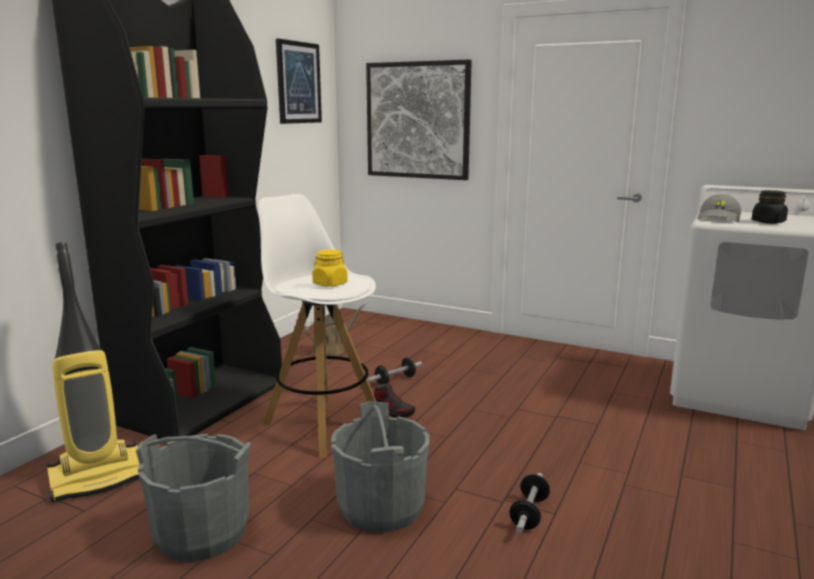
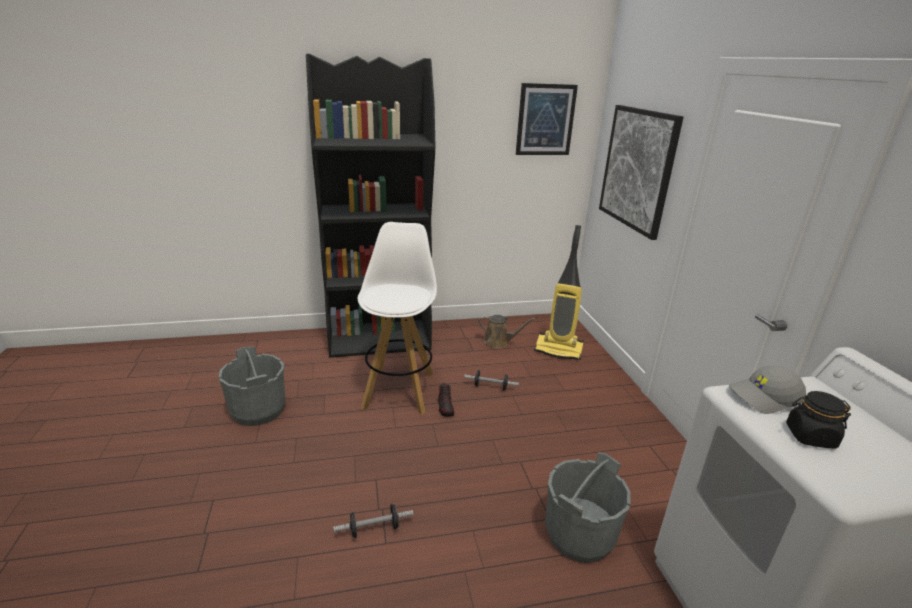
camera: 50 degrees right, 10 degrees up
vacuum cleaner [47,242,140,502] -> vacuum cleaner moved to [534,225,584,360]
yellow jar [312,250,348,287] -> none
grey bucket [331,401,429,533] -> grey bucket moved to [545,452,631,563]

